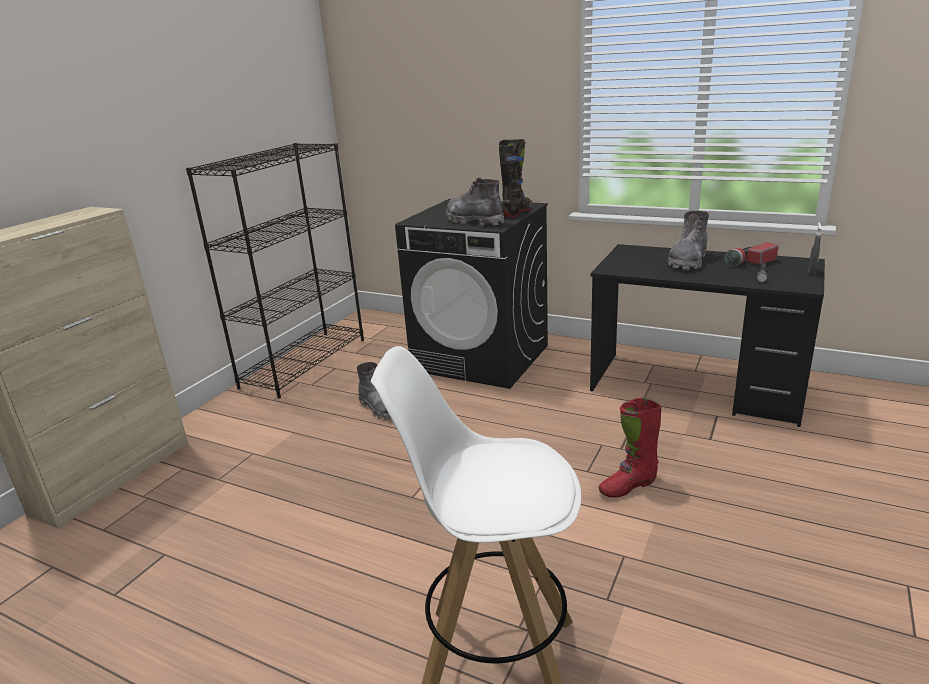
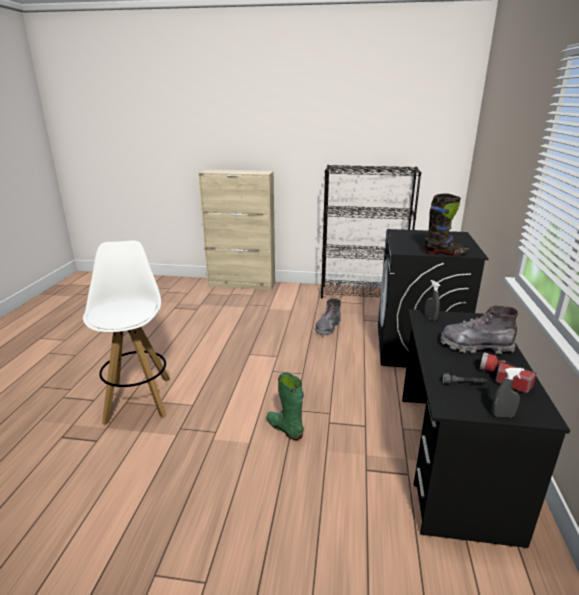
camera: 70 degrees right, 0 degrees up
grey boot [446,178,504,226] -> none
red boot [599,398,661,498] -> green boot [267,373,304,440]
none -> grey spray bottle [425,280,440,321]

